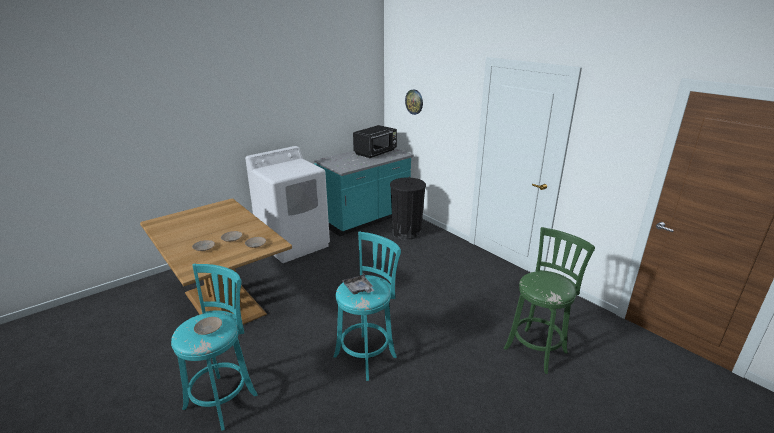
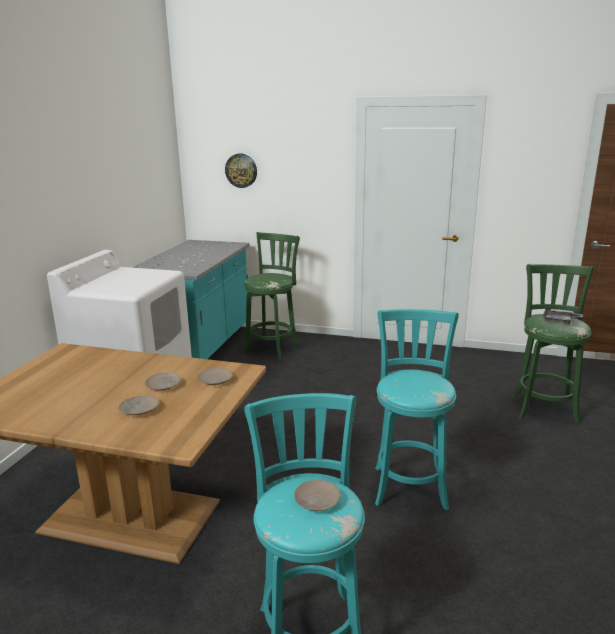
camera: 35 degrees left, 5 degrees down
grey tray [342,273,375,295] -> grey tray moved to [543,307,583,325]
black microwave [353,125,397,159] -> none
black trash can [390,177,426,240] -> green stool [243,232,300,360]

